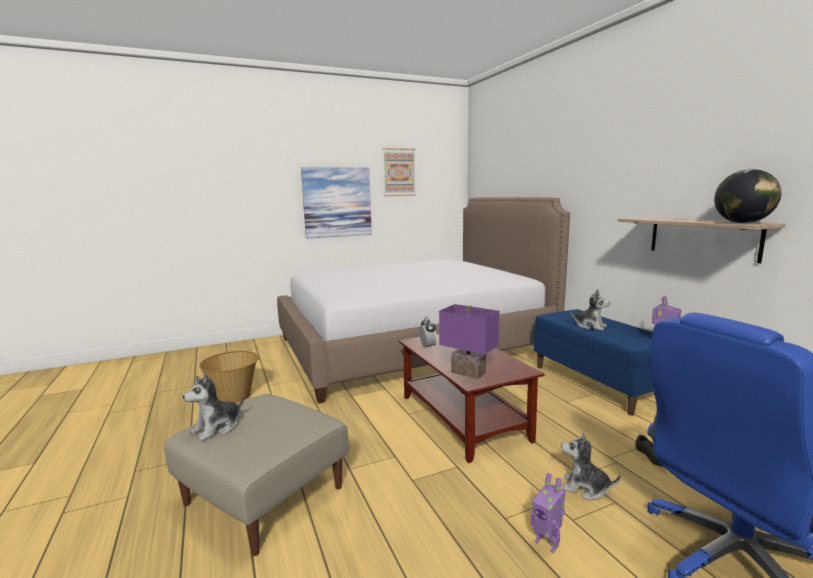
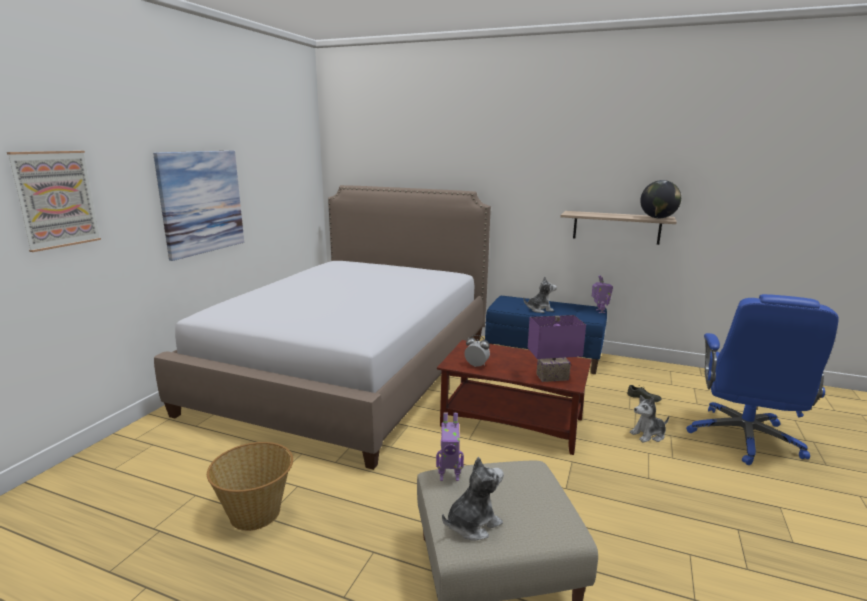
camera: 45 degrees left, 5 degrees up
plush toy [183,374,244,441] -> plush toy turned 120 degrees counterclockwise [442,457,504,541]
picture [382,148,416,196] -> picture moved to [7,151,101,252]
toy robot [531,473,565,553] -> toy robot moved to [436,412,464,481]

